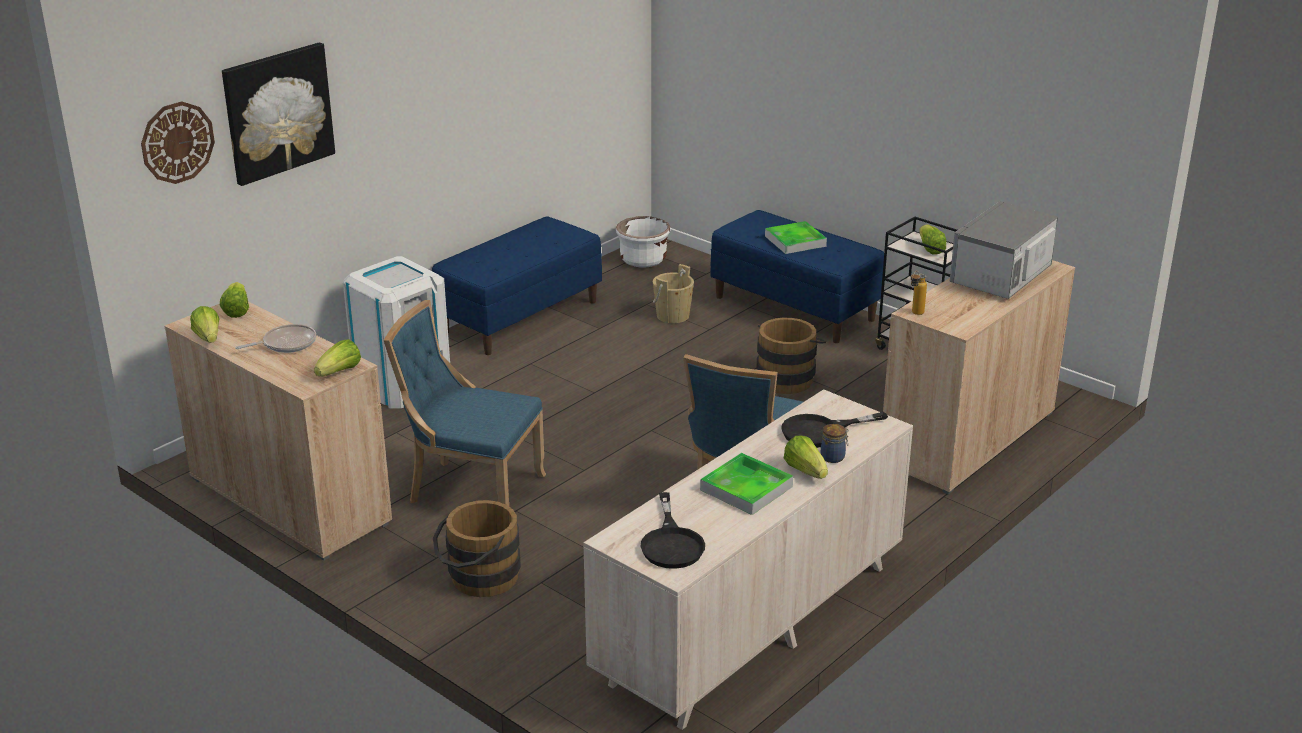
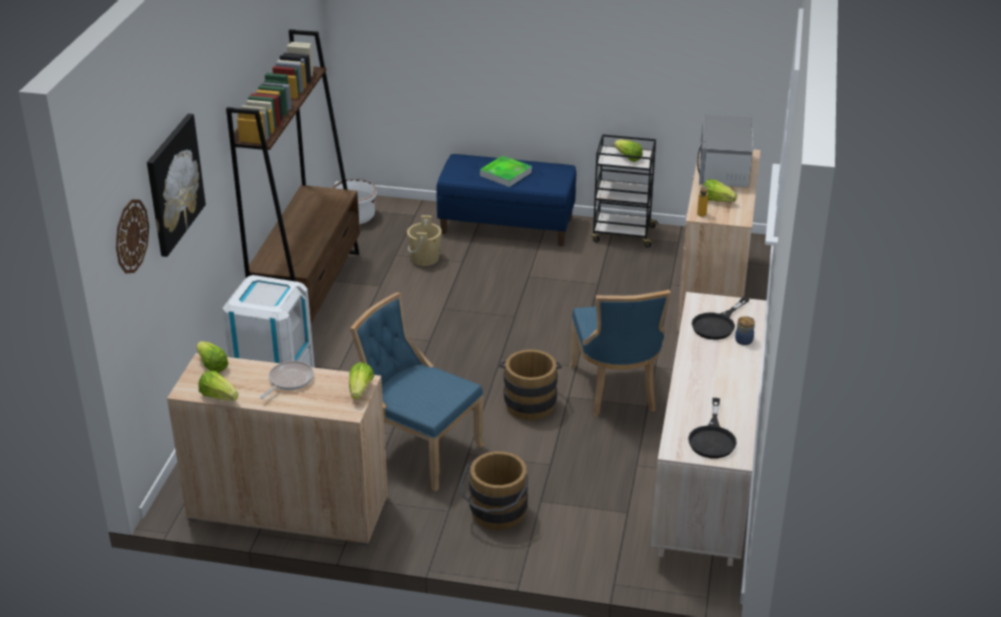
camera: 30 degrees left, 5 degrees up
blue chair [384,300,546,506] -> blue chair turned 45 degrees clockwise [350,292,484,491]
blue bench [432,216,602,355] -> brown bookcase [226,29,360,323]
black frying pan [640,492,705,569] -> black frying pan turned 45 degrees clockwise [688,398,737,458]
tray [700,453,793,515] -> none
brown bucket [756,318,826,394] -> brown bucket moved to [499,349,562,420]
lettuce [784,436,828,479] -> lettuce moved to [703,179,737,202]

